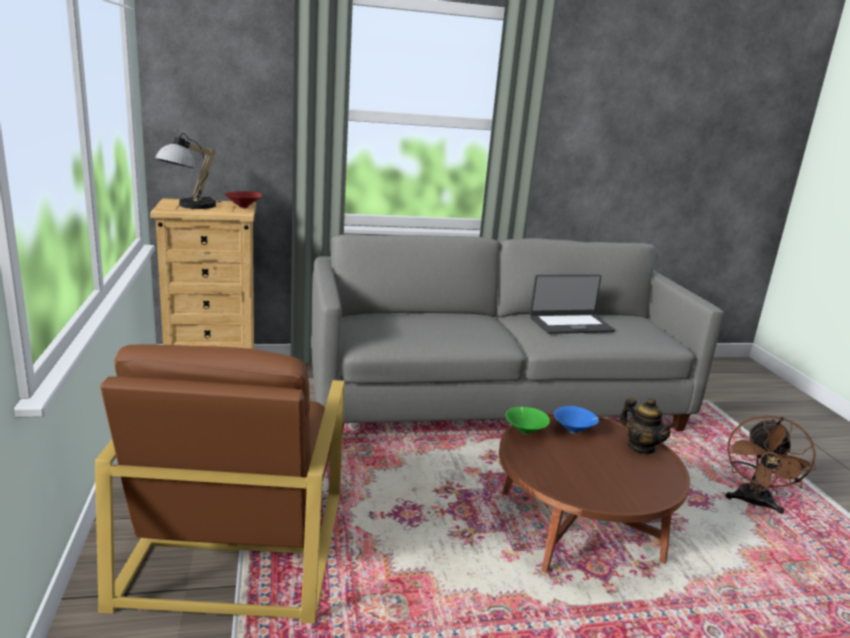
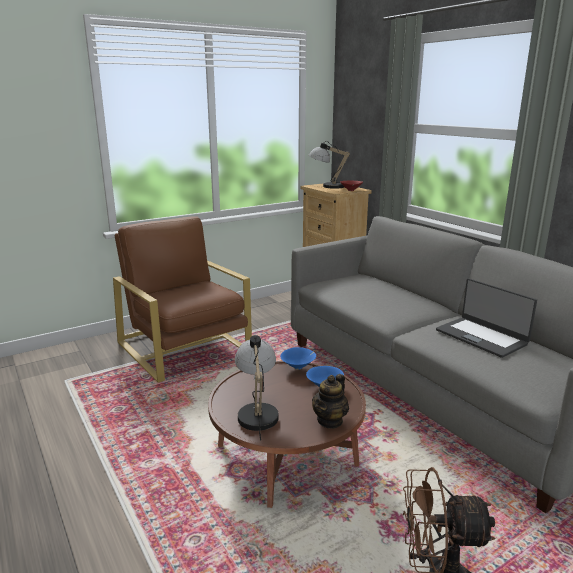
camera: 70 degrees right, 0 degrees up
brown armchair [95,344,345,624] -> brown armchair turned 75 degrees clockwise [113,217,252,383]
green bowl [506,407,550,435] -> blue bowl [280,347,316,370]
none -> table lamp [235,335,279,441]

